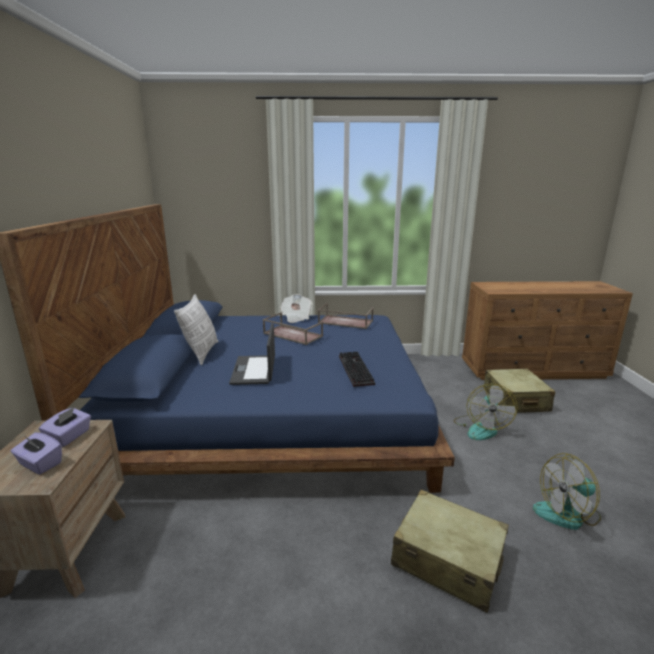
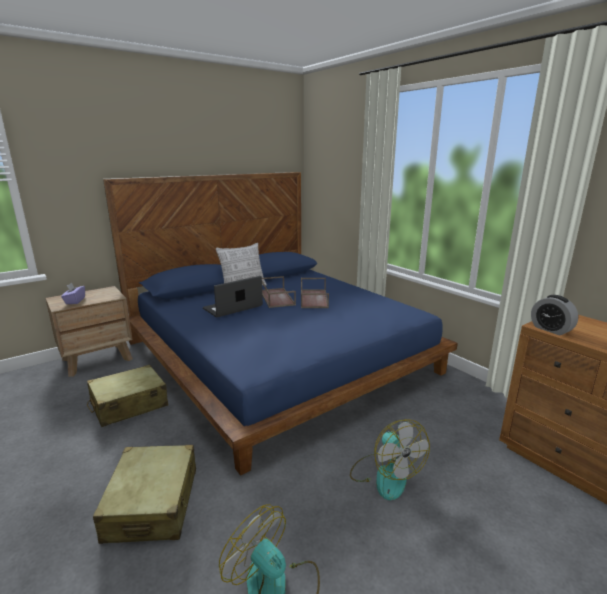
camera: 55 degrees right, 0 degrees up
purple tissue box [39,407,91,447] -> none
newspaper [280,294,313,323] -> none
brown tray [318,303,373,329] -> brown tray moved to [262,276,296,308]
keyboard [339,352,375,387] -> none
fan [454,384,518,440] -> fan turned 90 degrees counterclockwise [350,419,430,500]
beige suitcase [484,368,555,413] -> beige suitcase moved to [87,365,168,427]
none -> alarm clock [531,295,578,335]

